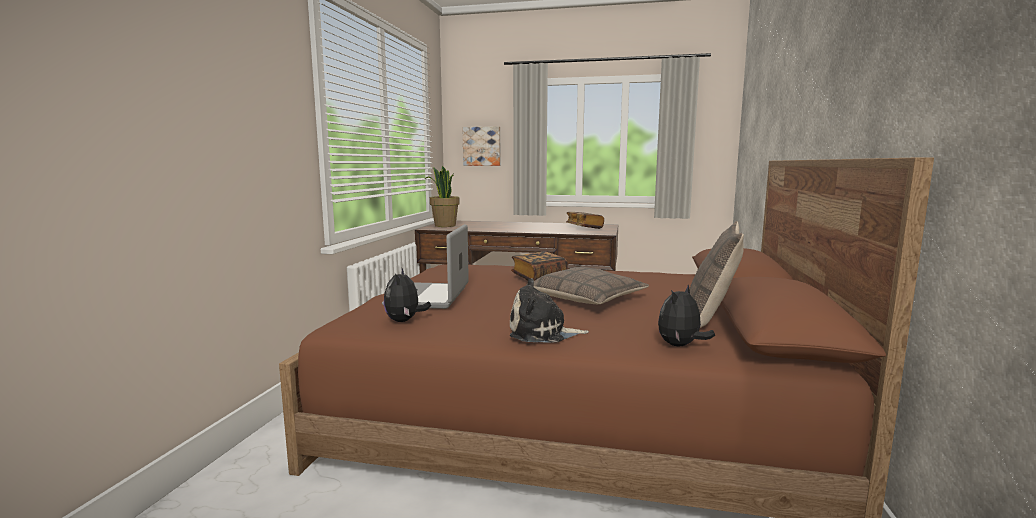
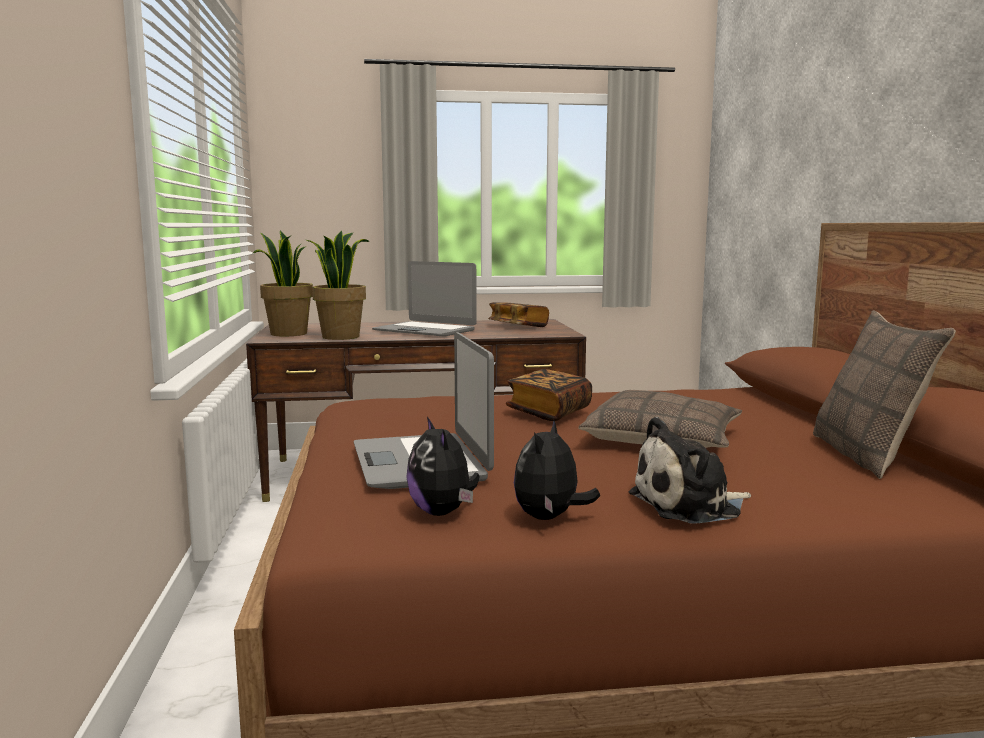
camera: 20 degrees left, 0 degrees up
picture [463,126,501,166] -> none
plush toy [658,285,715,346] -> plush toy moved to [514,420,600,520]
none -> potted plant [306,230,370,340]
none -> laptop [372,261,477,337]

